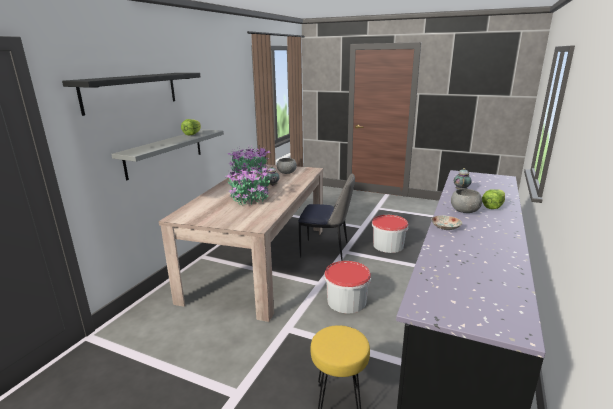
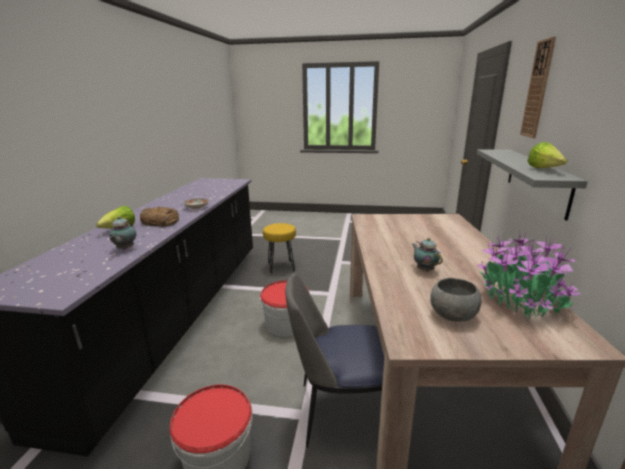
camera: 165 degrees right, 0 degrees up
black shelf [62,73,201,116] -> wall clock [520,37,556,138]
potted plant [226,163,272,206] -> none
grey bowl [451,189,482,213] -> bread [140,207,179,227]

